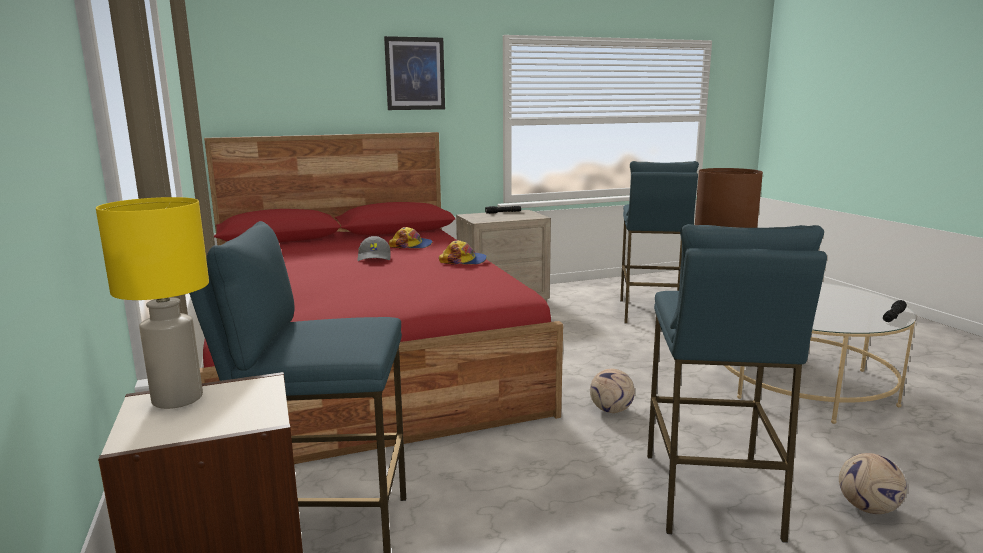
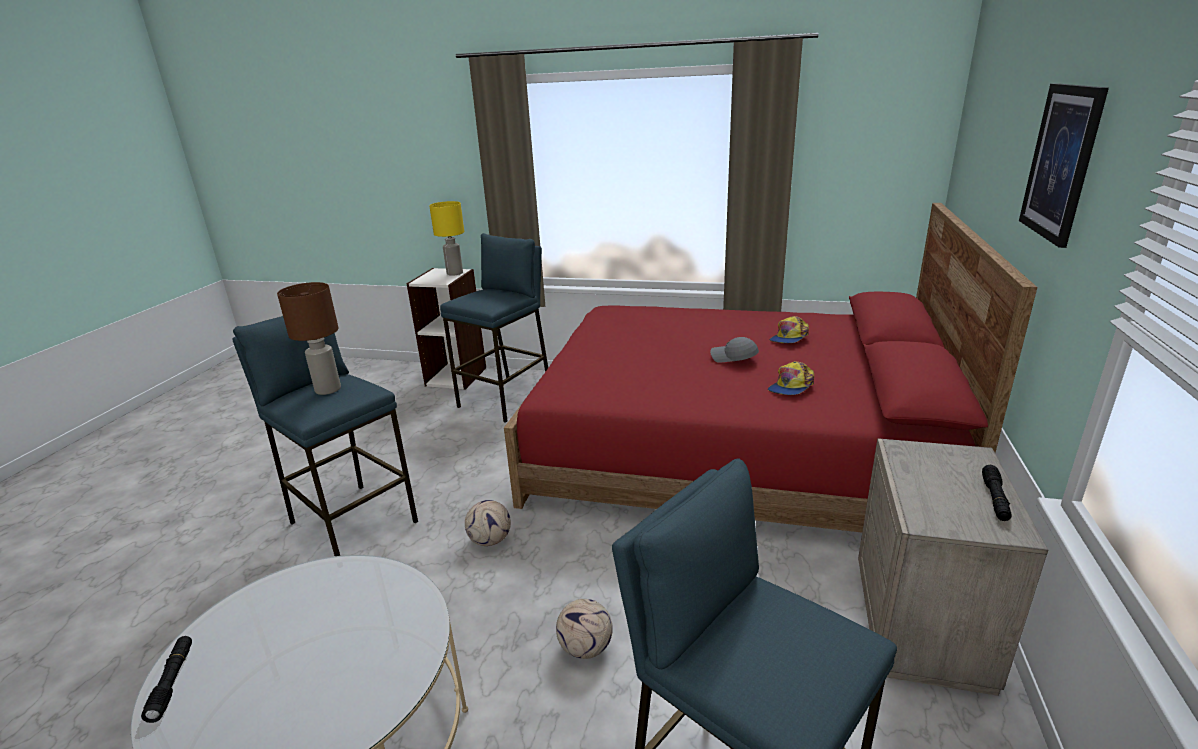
camera: 125 degrees right, 10 degrees up
cap [439,240,487,265] -> cap moved to [769,316,809,343]
football [839,453,907,514] -> football moved to [556,599,613,659]

